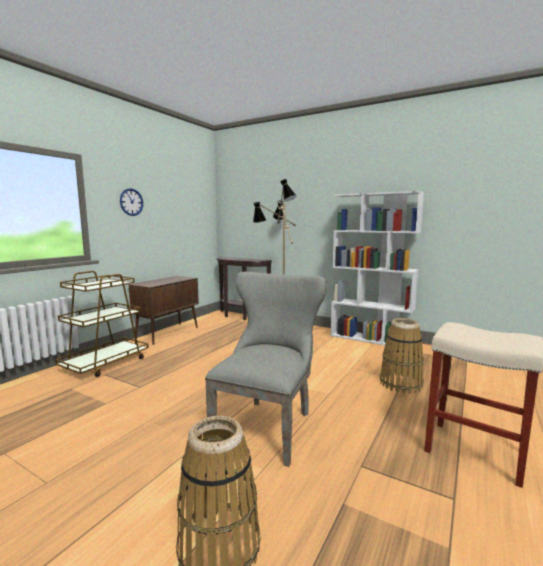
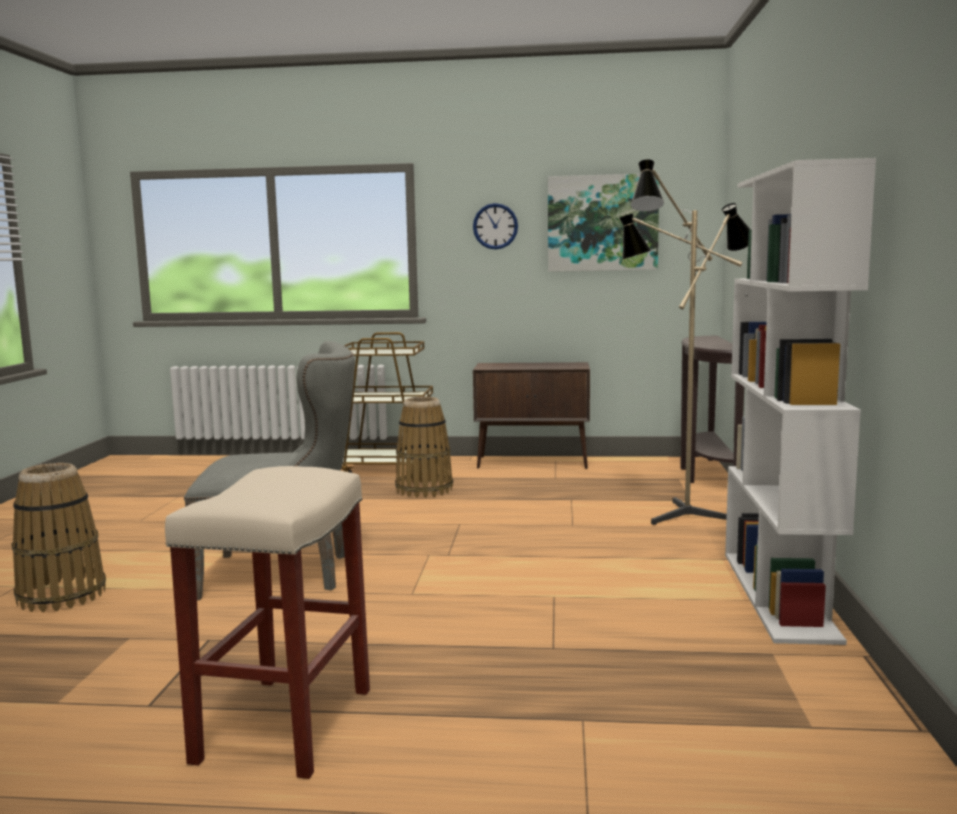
camera: 65 degrees right, 0 degrees up
basket [380,318,424,394] -> basket moved to [395,397,453,498]
none -> picture [548,173,659,272]

